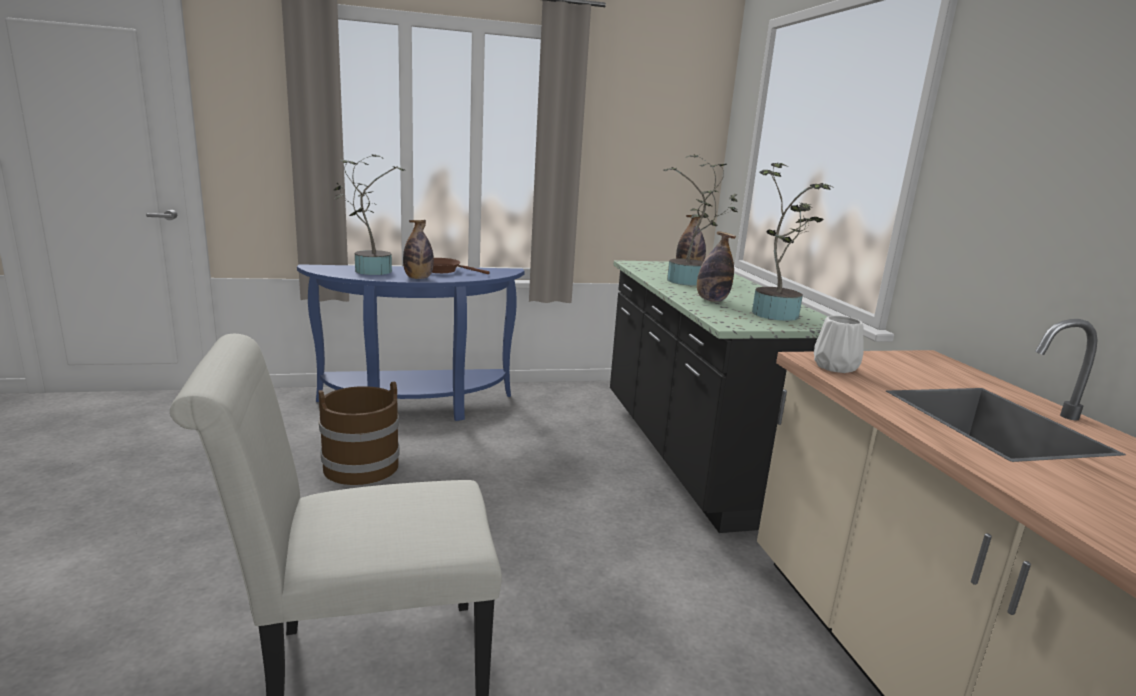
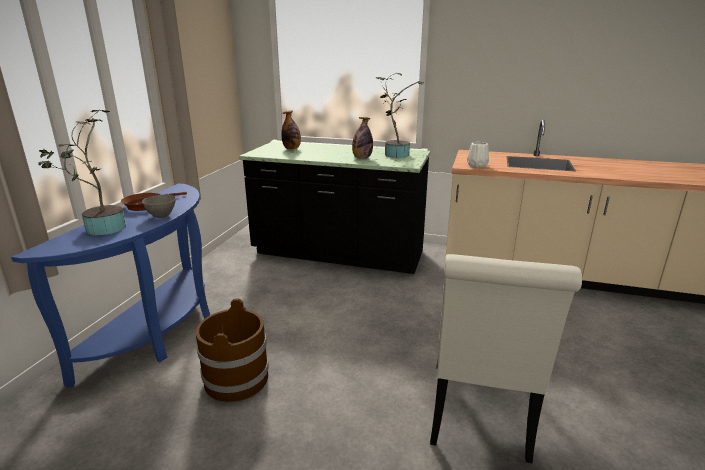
camera: 60 degrees left, 5 degrees up
bottle [403,220,434,279] -> grey bowl [142,195,176,218]
potted plant [663,154,738,286] -> none

